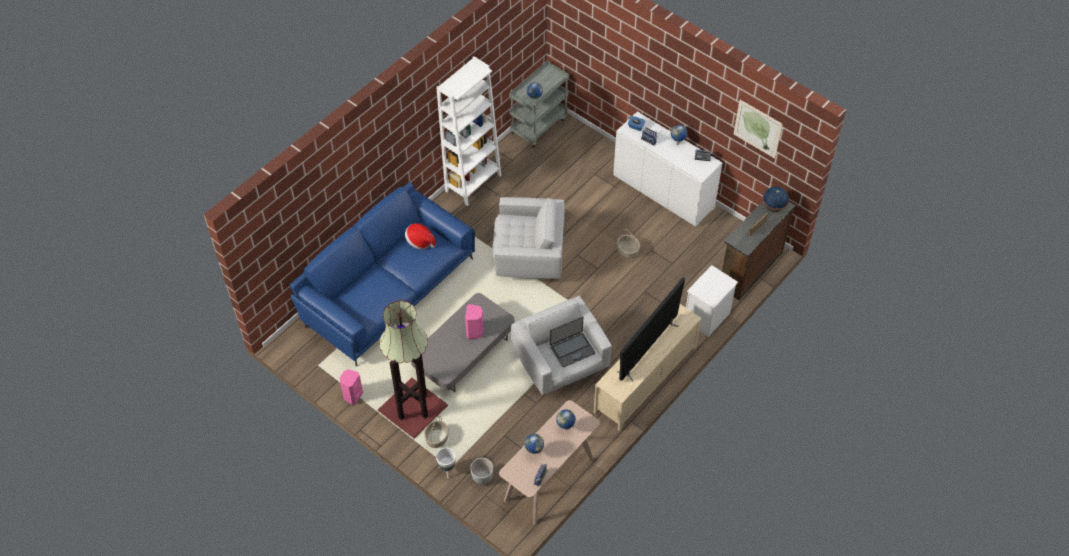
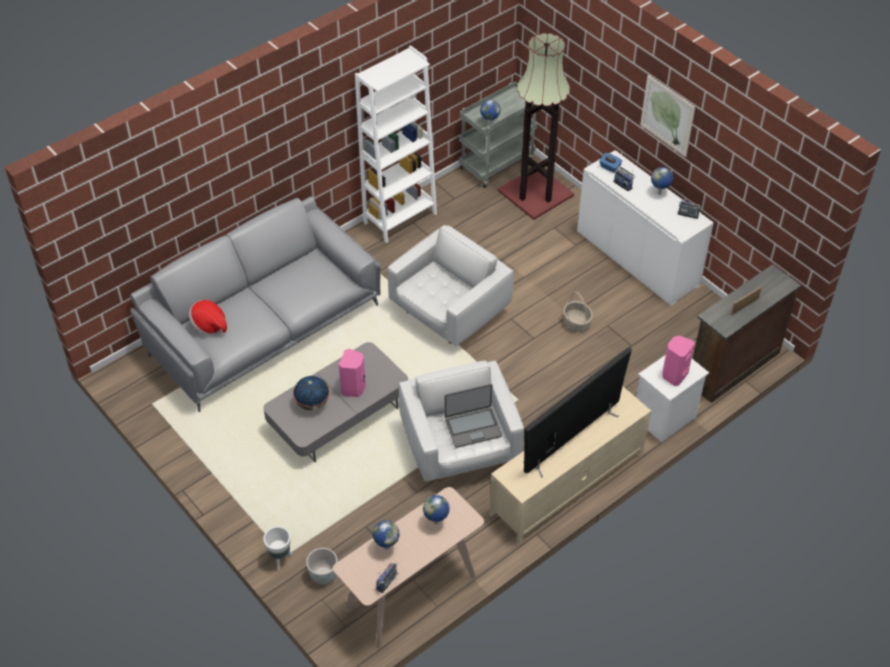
camera: 10 degrees right, 5 degrees down
blue sofa [290,182,475,366] -> grey sofa [130,197,381,412]
pink speaker [340,369,363,405] -> pink speaker moved to [662,336,695,386]
floor lamp [378,300,448,439] -> floor lamp moved to [498,33,574,220]
hat [405,223,436,249] -> hat moved to [189,300,227,336]
basket [424,416,449,448] -> none
white armchair [493,197,565,279] -> white armchair turned 60 degrees counterclockwise [388,225,514,346]
picture [734,100,783,159] -> picture moved to [640,75,695,157]
globe [762,187,789,212] -> globe moved to [293,376,329,411]

